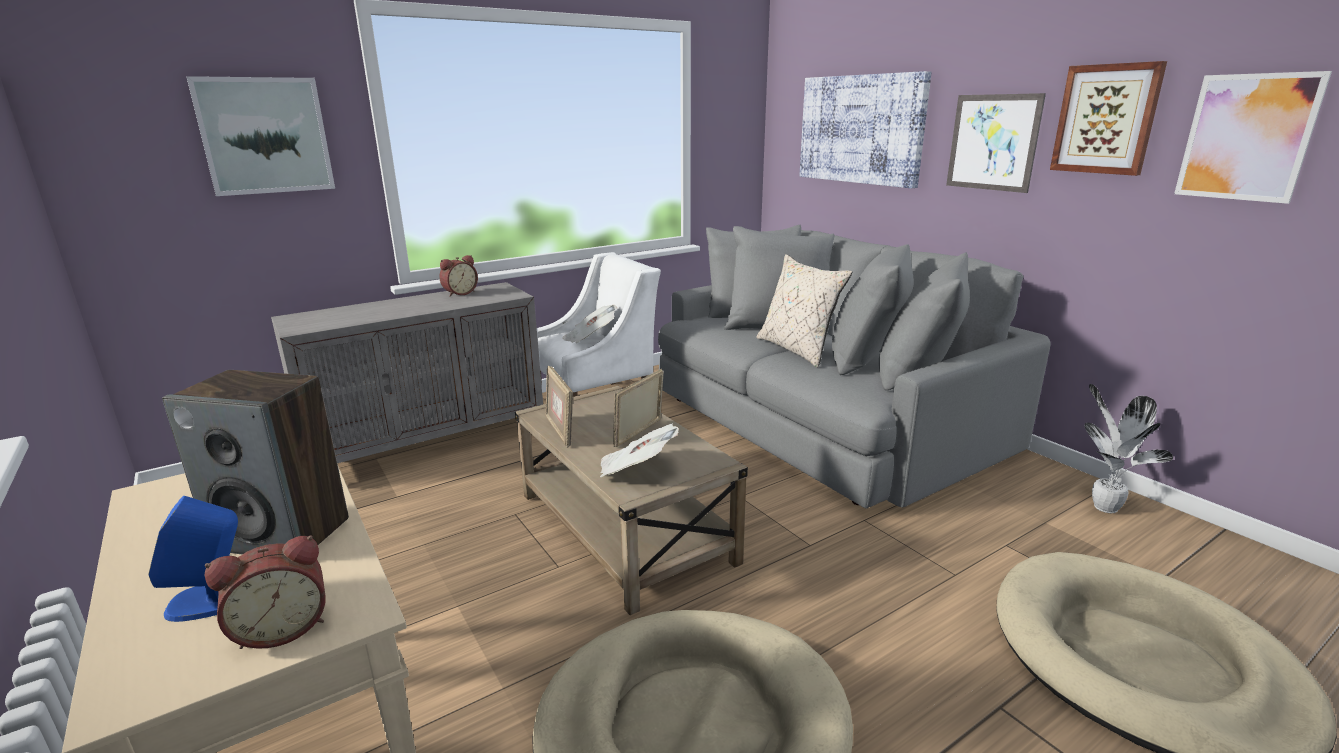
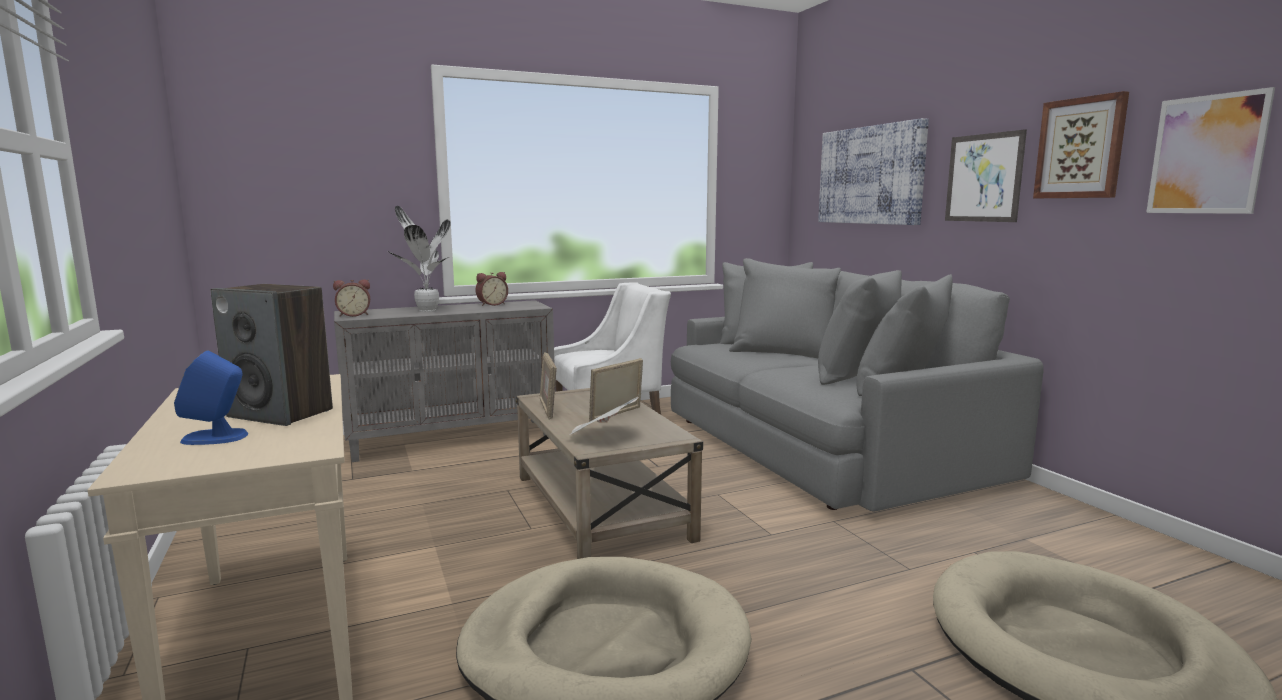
camera: 10 degrees right, 10 degrees down
picture [186,76,335,196] -> none
alarm clock [205,535,326,649] -> alarm clock moved to [333,279,370,317]
newspaper [562,305,618,343] -> none
beige pillow [757,254,852,368] -> none
potted plant [1084,384,1173,513] -> potted plant moved to [388,206,451,312]

